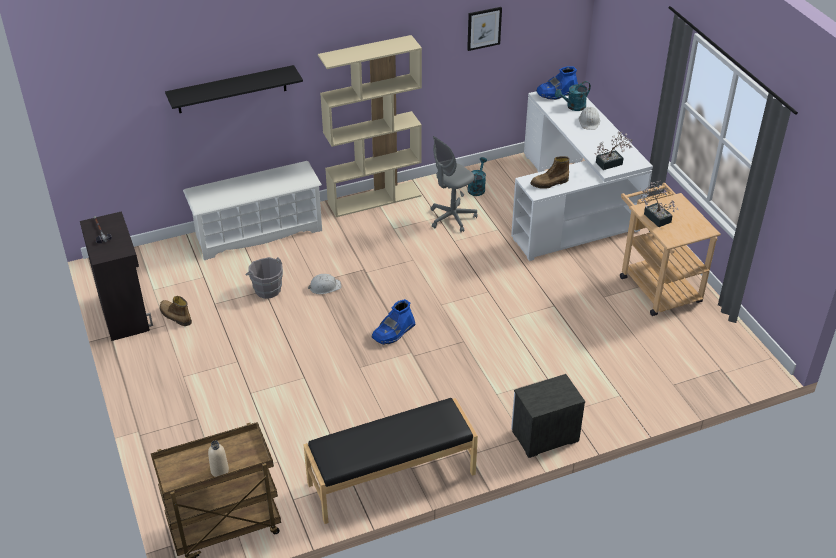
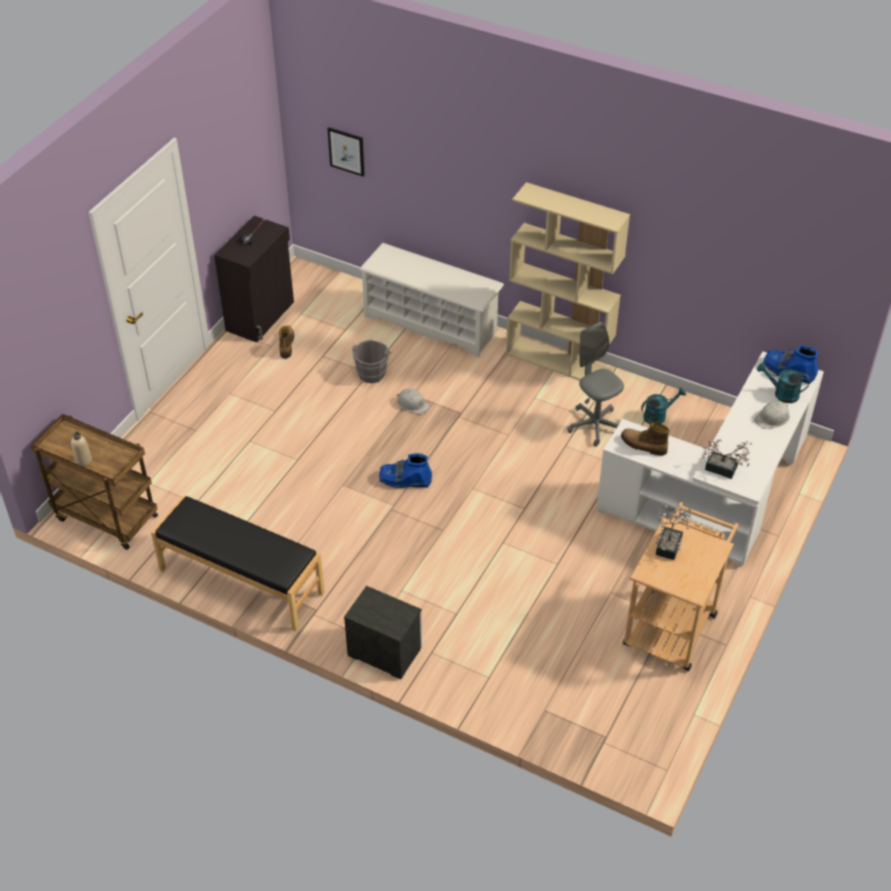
camera: 50 degrees right, 5 degrees up
black shelf [165,65,303,113] -> none
grey office chair [431,136,478,232] -> grey office chair turned 45 degrees clockwise [567,322,624,447]
picture [467,7,502,51] -> picture moved to [327,127,365,177]

